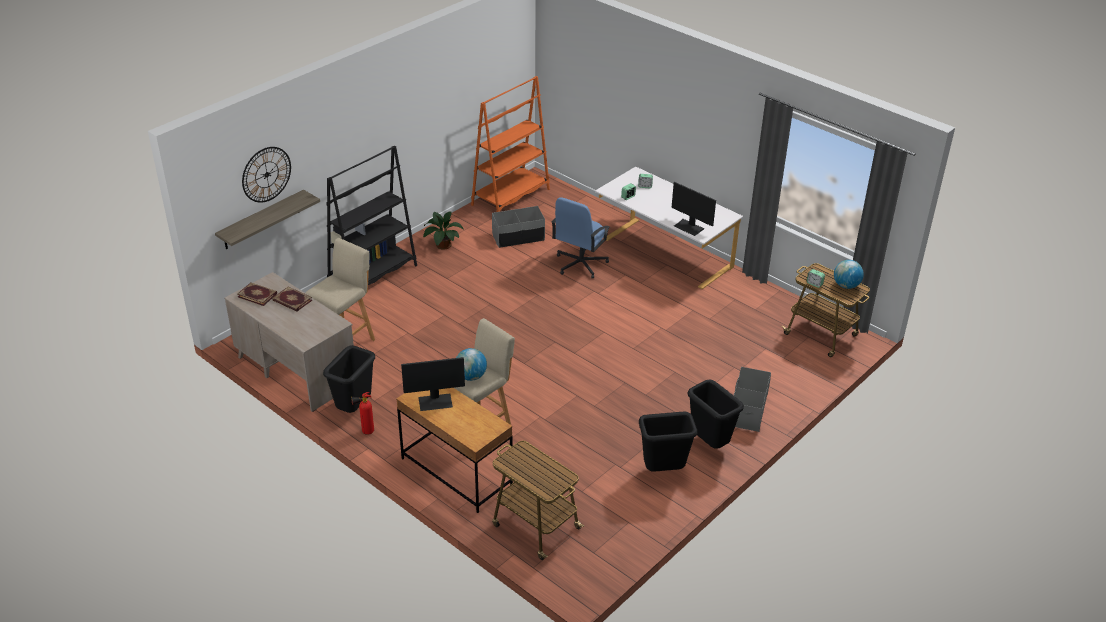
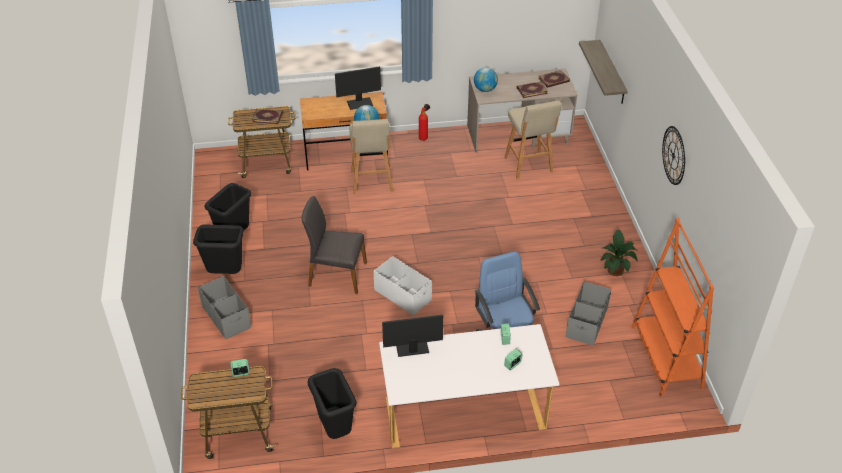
camera: 130 degrees right, 5 degrees up
wall clock [242,147,291,203] -> wall clock moved to [662,126,685,185]
black trash can [323,345,375,413] -> black trash can moved to [308,368,357,439]
black bookcase [327,146,417,285] -> none
monitor [401,357,465,411] -> monitor turned 135 degrees counterclockwise [335,66,381,110]
globe [834,260,864,289] -> globe moved to [474,67,498,92]
none -> book [252,109,283,124]
none -> grey chair [302,196,367,294]
none -> white storage box [374,256,432,315]

